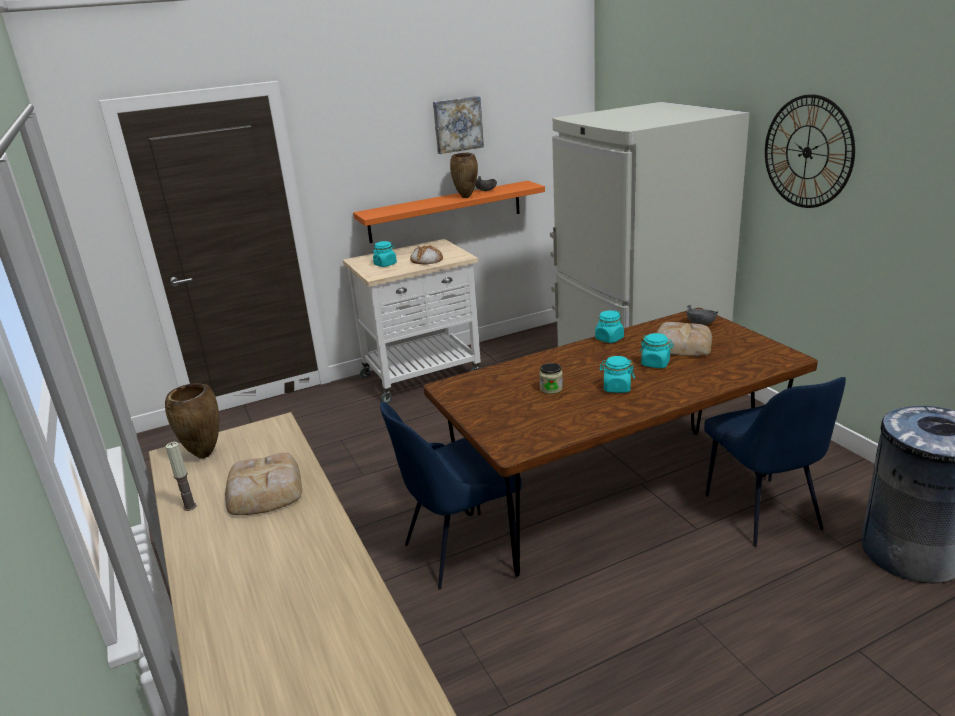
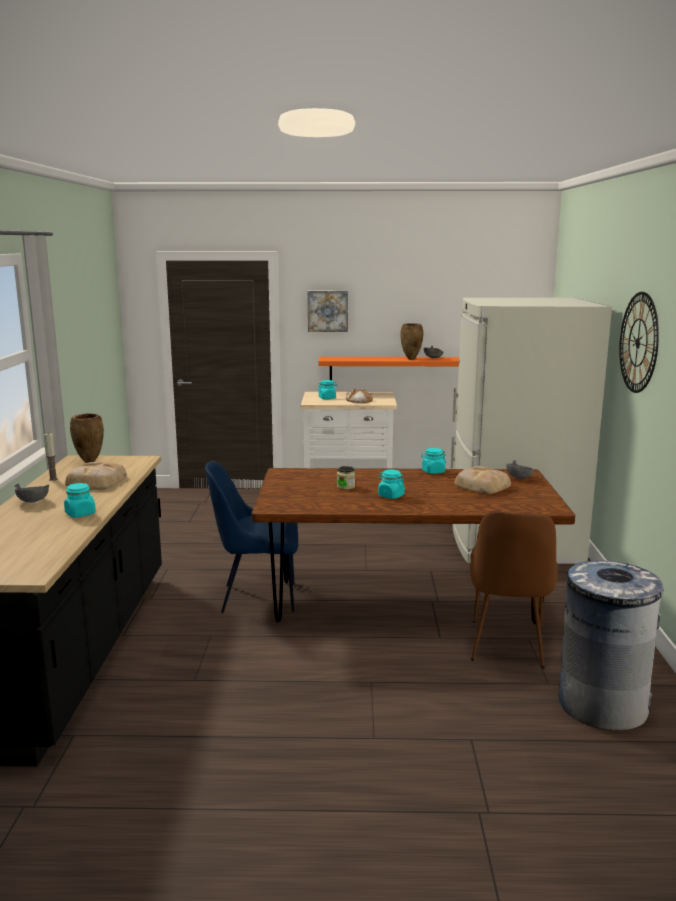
camera: 25 degrees right, 10 degrees down
picture [433,96,484,154] -> picture moved to [308,291,348,332]
turquoise jar [639,333,674,368] -> turquoise jar moved to [64,483,96,518]
blue chair [704,377,846,547] -> brown chair [470,511,557,669]
none -> grey bowl [15,483,49,503]

